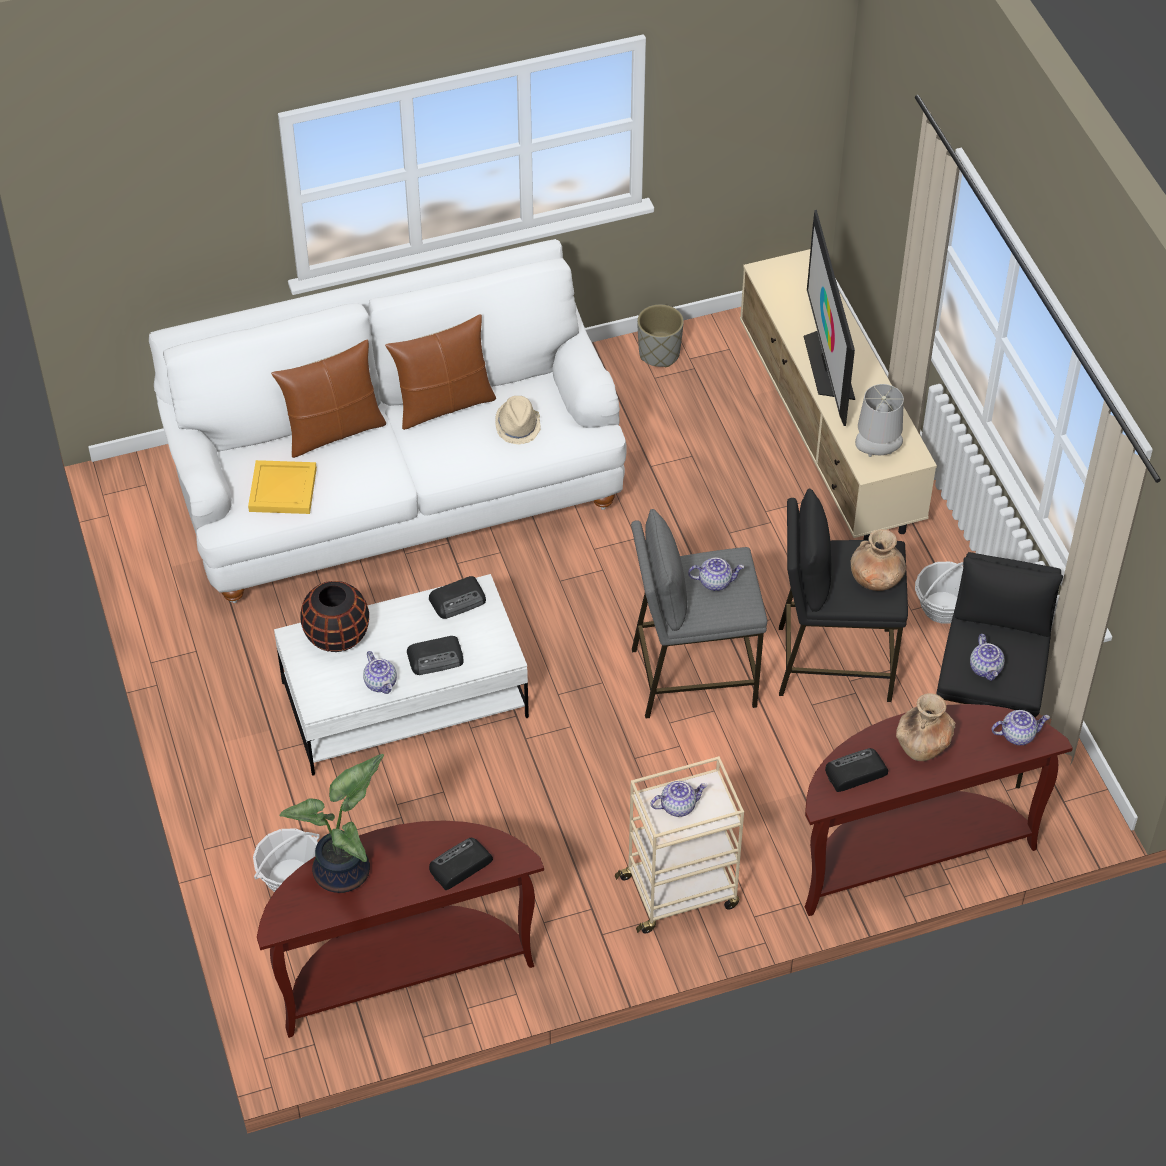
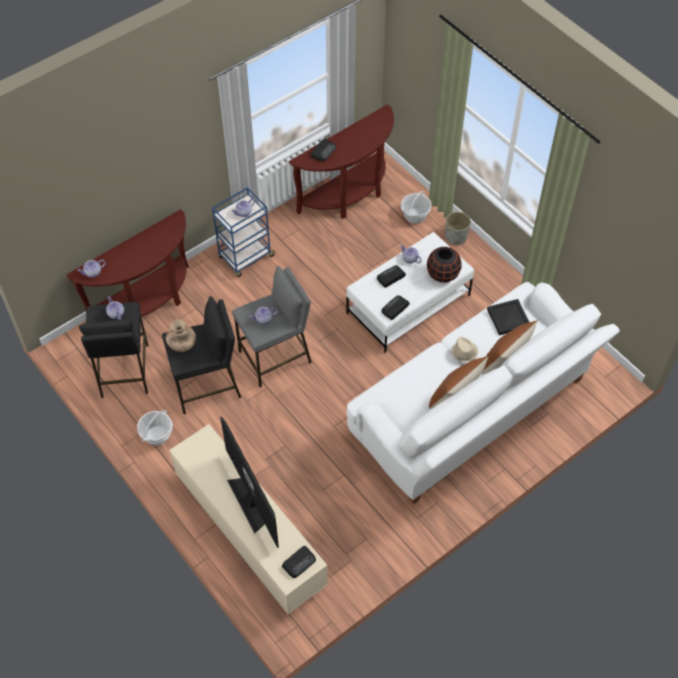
camera: 160 degrees right, 5 degrees up
yellow tray [248,460,317,514] -> black tray [487,299,529,335]
potted plant [279,754,384,893] -> none
beige hat [495,396,541,445] -> beige hat moved to [451,337,478,362]
beige cart [615,756,744,934] -> blue cart [212,187,275,277]
grey planter [637,305,684,367] -> grey planter moved to [445,212,471,245]
radio [825,748,888,792] -> radio moved to [282,546,316,578]
grey table lamp [855,384,904,457] -> none
brown vase [896,693,955,761] -> none

